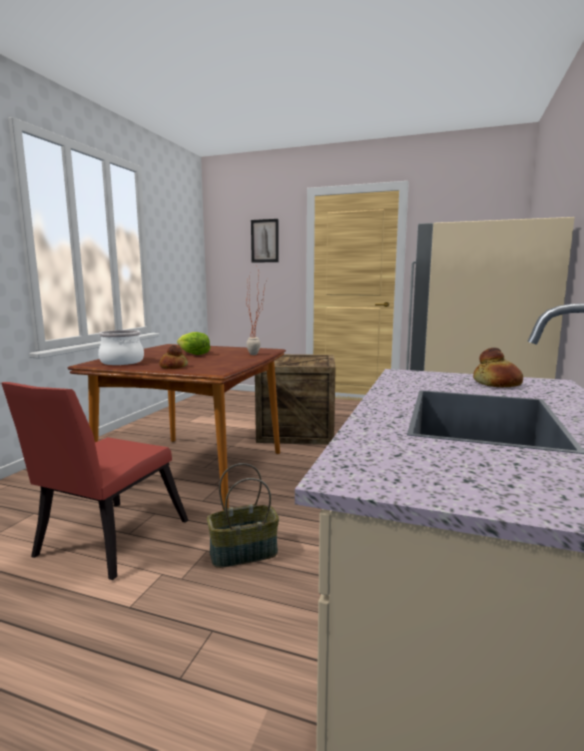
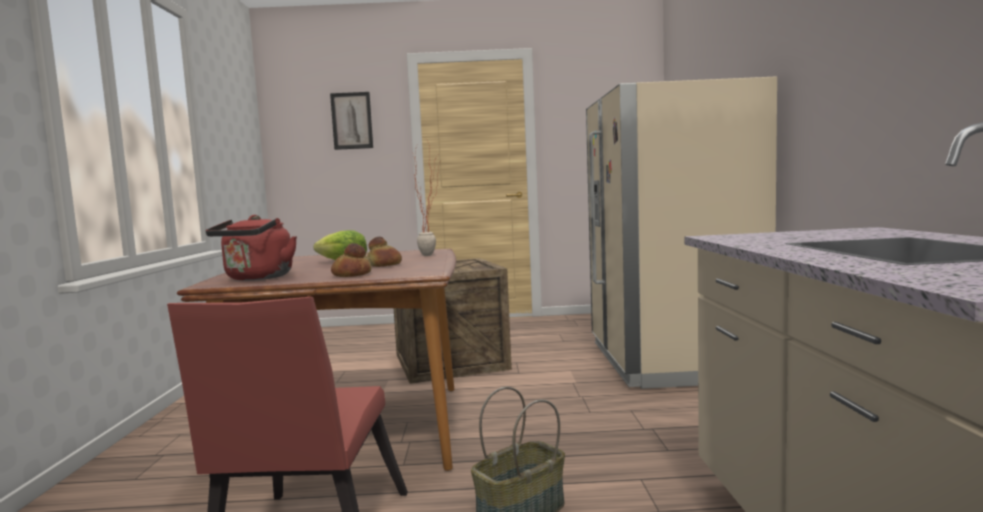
camera: 20 degrees left, 5 degrees down
cooking pot [98,330,144,365] -> red kettle [206,215,297,280]
bread [473,348,523,388] -> bread moved to [366,237,402,267]

